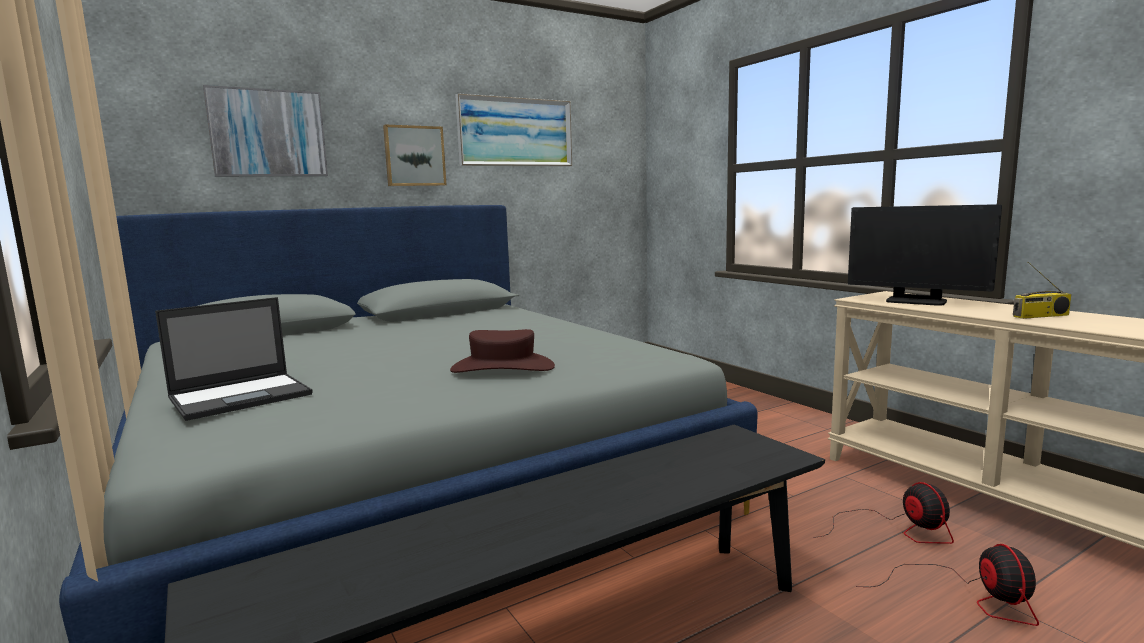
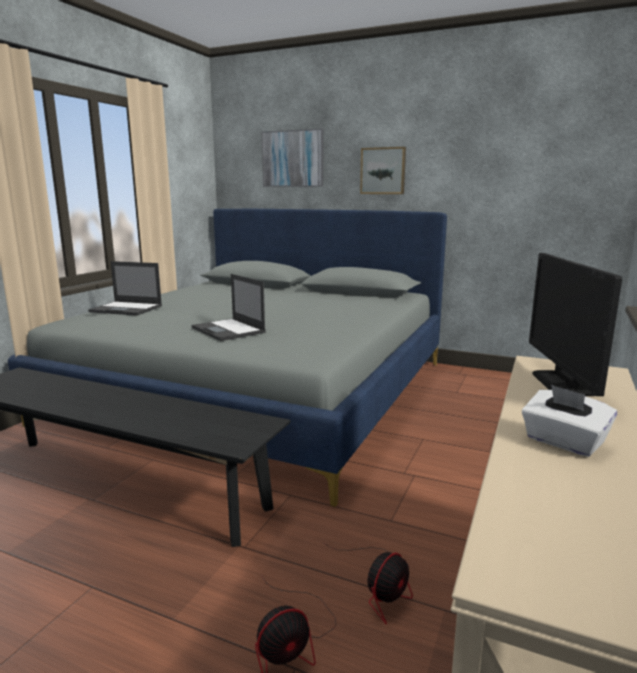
camera: 55 degrees right, 5 degrees up
brown hat [450,329,555,373] -> laptop [192,274,266,341]
picture [455,93,572,166] -> none
radio [1013,262,1071,319] -> white tissue box [522,385,617,457]

